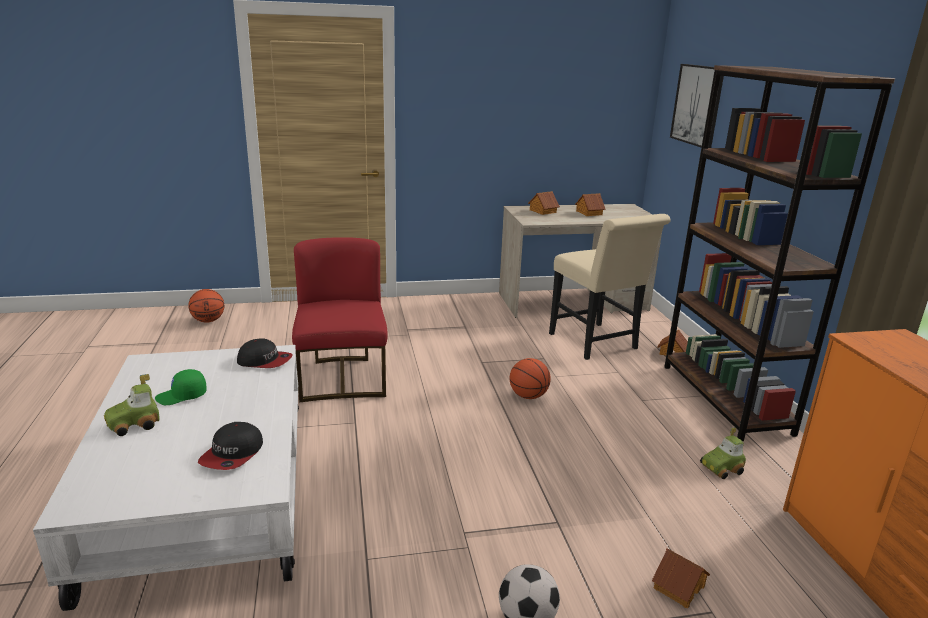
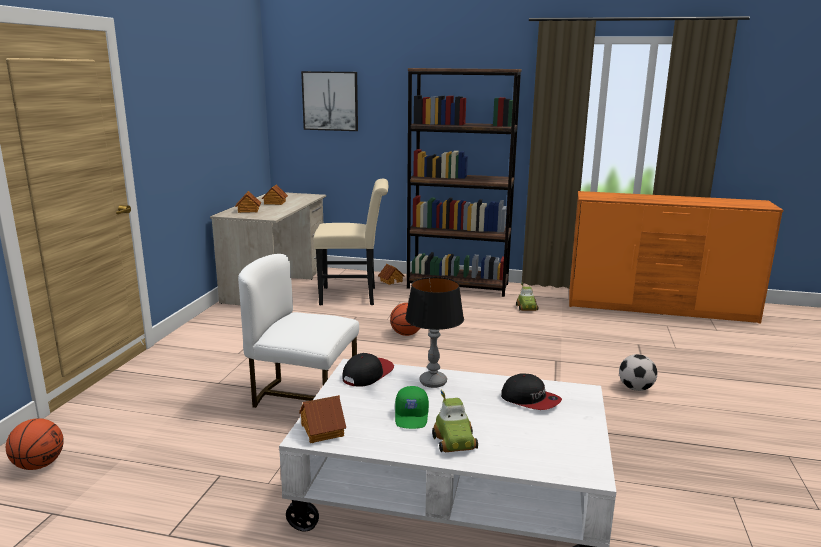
camera: 65 degrees left, 5 degrees down
red chair [292,237,388,402] -> white chair [238,254,359,408]
toy house [652,548,710,608] -> toy house moved to [299,395,346,443]
none -> table lamp [405,277,464,388]

